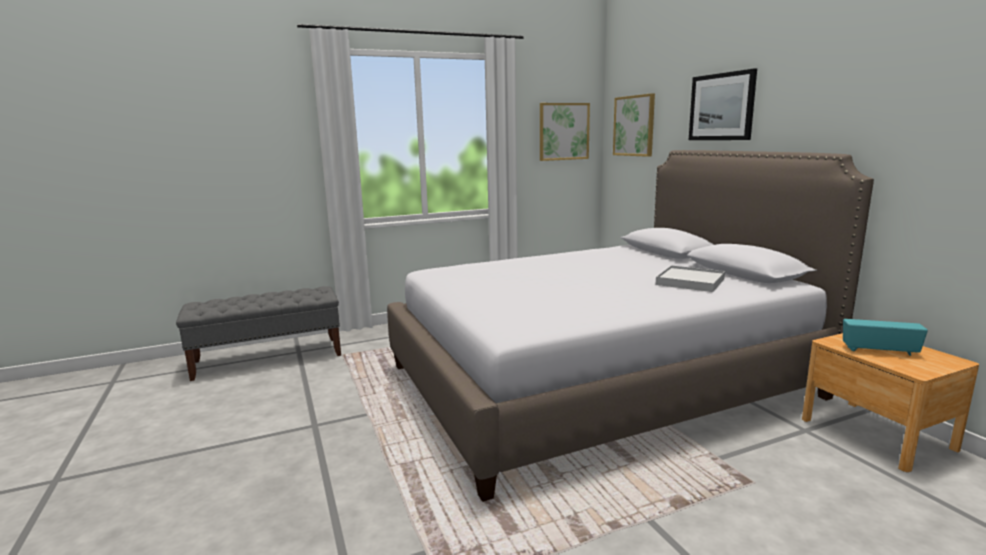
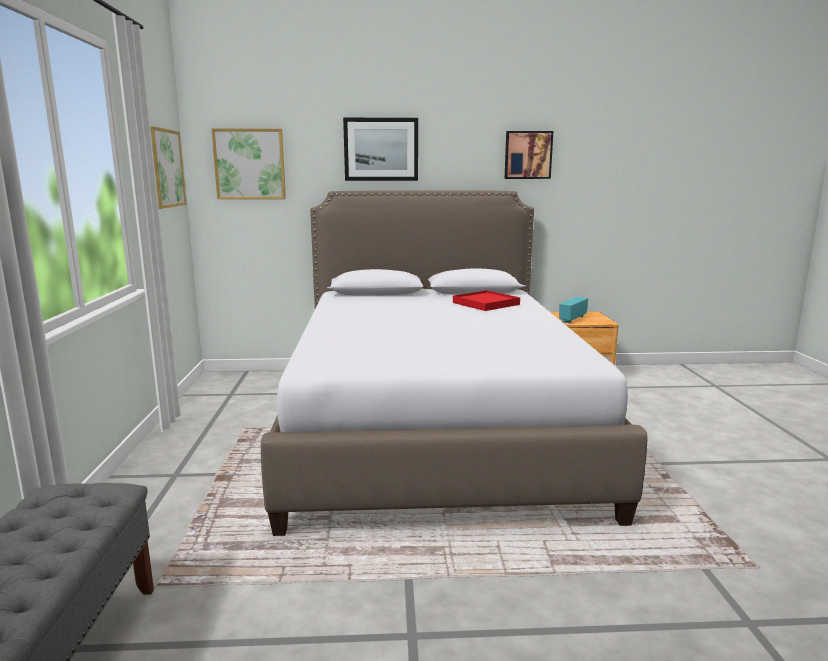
camera: 70 degrees left, 0 degrees up
white tray [655,265,725,292] -> red tray [453,290,520,311]
none -> picture [505,131,553,179]

